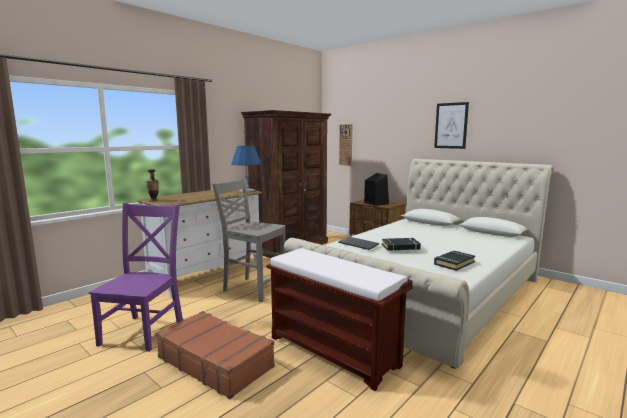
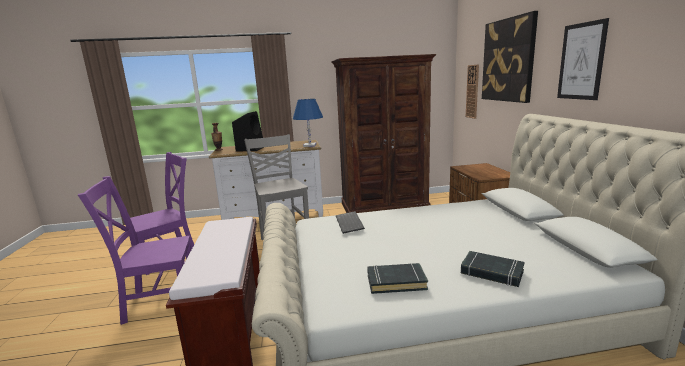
camera: 40 degrees right, 5 degrees up
brown suitcase [156,311,275,399] -> purple chair [78,176,191,325]
black speaker [364,173,389,206] -> black speaker moved to [232,111,264,151]
black book [382,238,421,251] -> black book moved to [461,251,525,287]
none -> picture [482,11,538,103]

